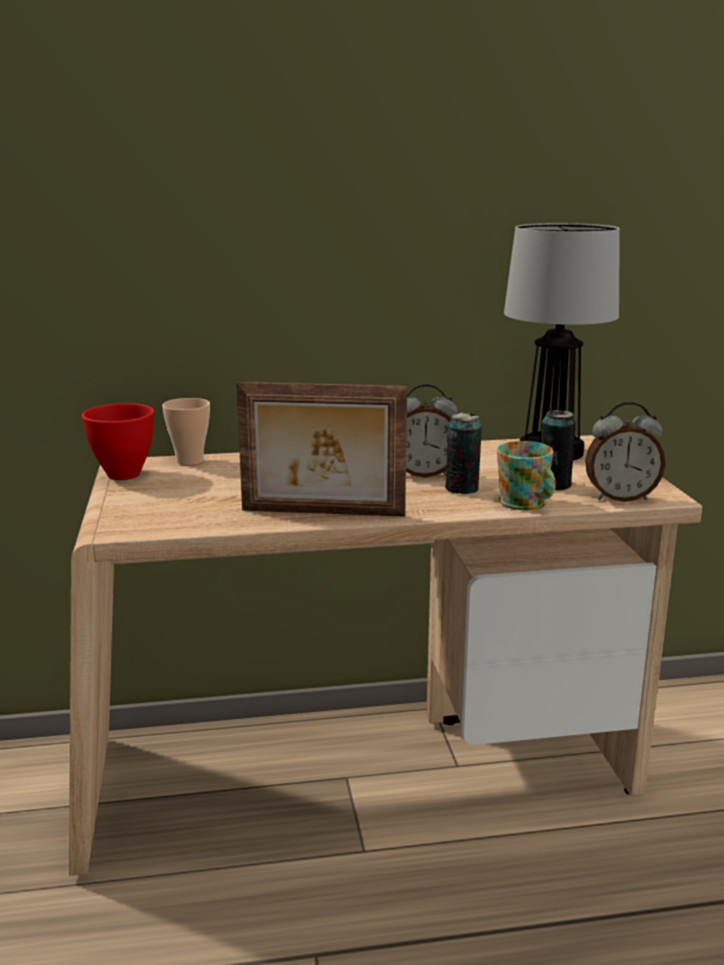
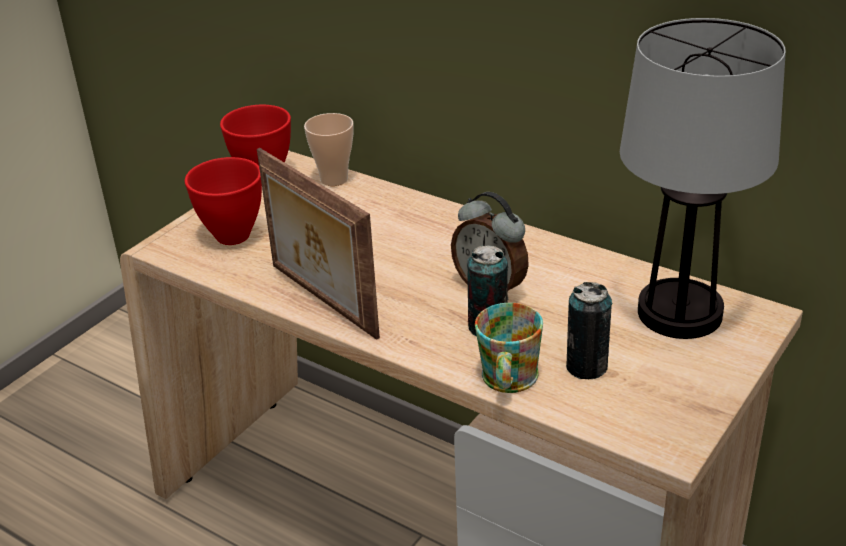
camera: 45 degrees right, 15 degrees up
alarm clock [585,401,665,502] -> none
none -> red bowl [185,157,262,245]

